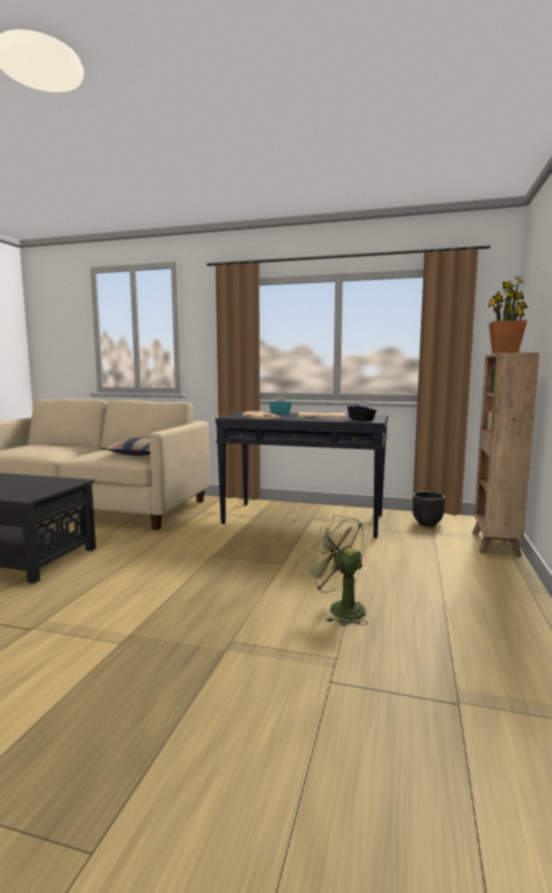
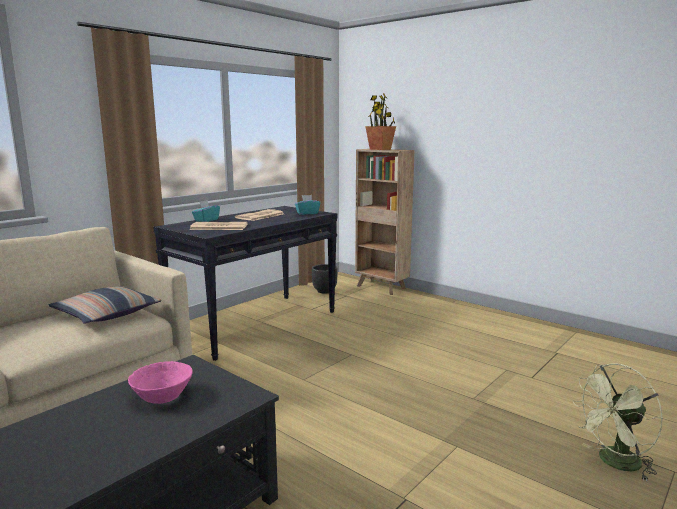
camera: 65 degrees left, 5 degrees up
green fan [304,515,368,626] -> green fan moved to [572,363,663,481]
black tissue box [347,400,376,421] -> turquoise tissue box [295,195,320,215]
none -> pink bowl [128,361,193,404]

